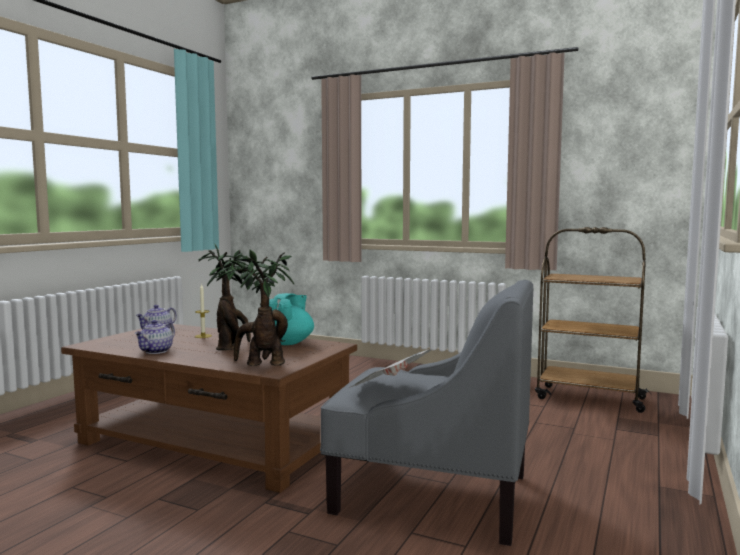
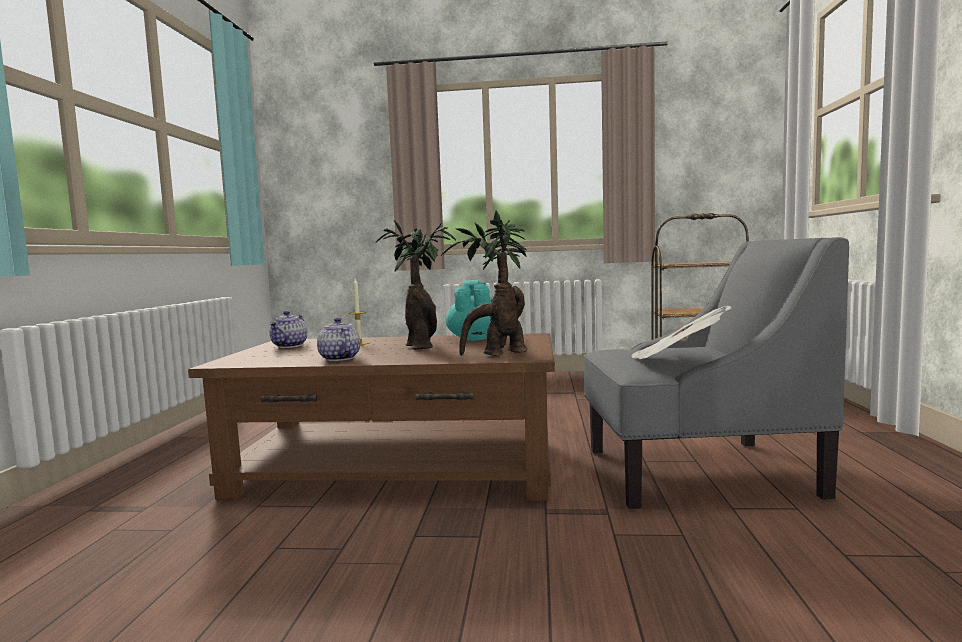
camera: 20 degrees left, 0 degrees up
teapot [134,320,175,354] -> teapot turned 150 degrees clockwise [317,318,360,361]

